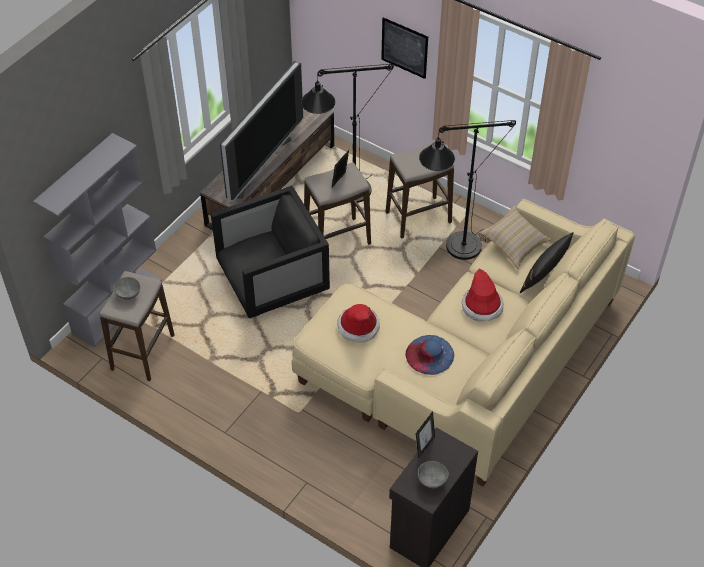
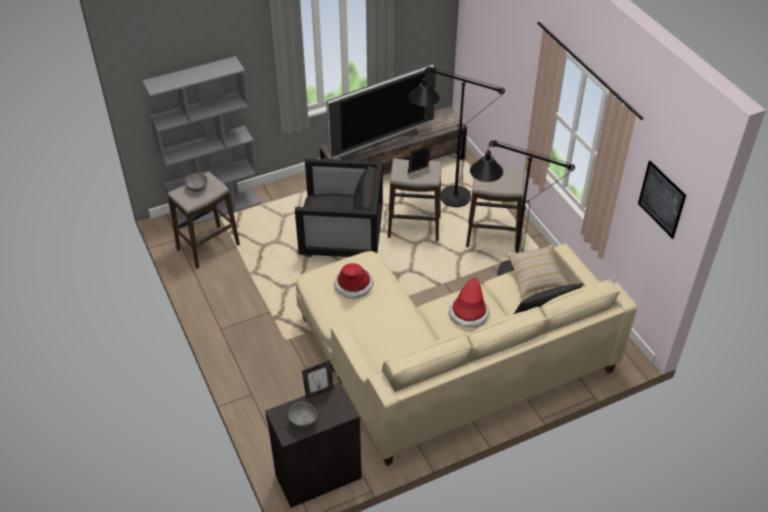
camera: 30 degrees right, 5 degrees down
picture [381,17,428,79] -> picture moved to [638,161,686,239]
blue hat [405,335,454,375] -> none

